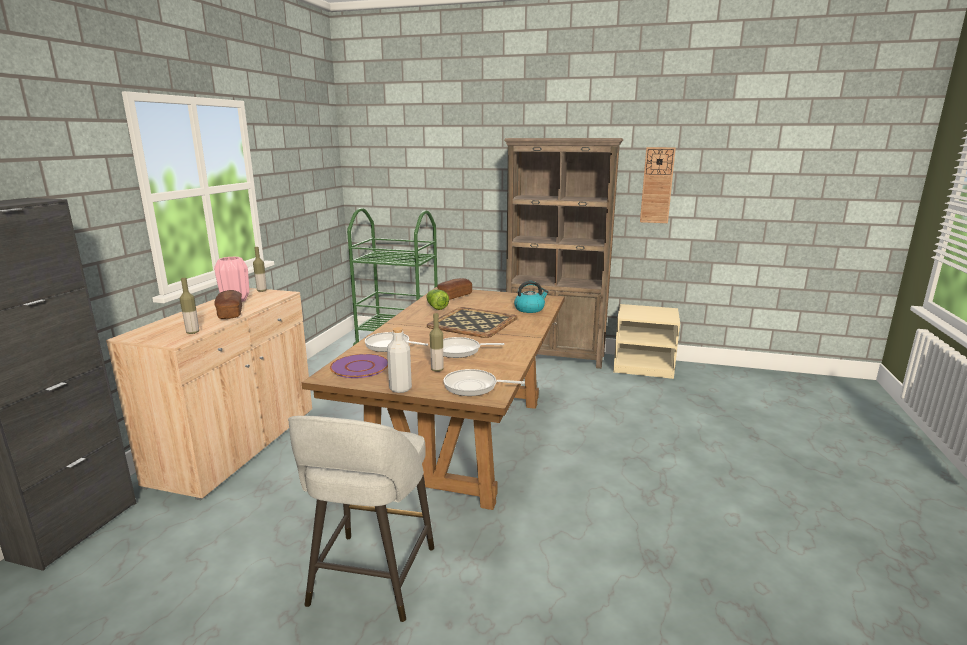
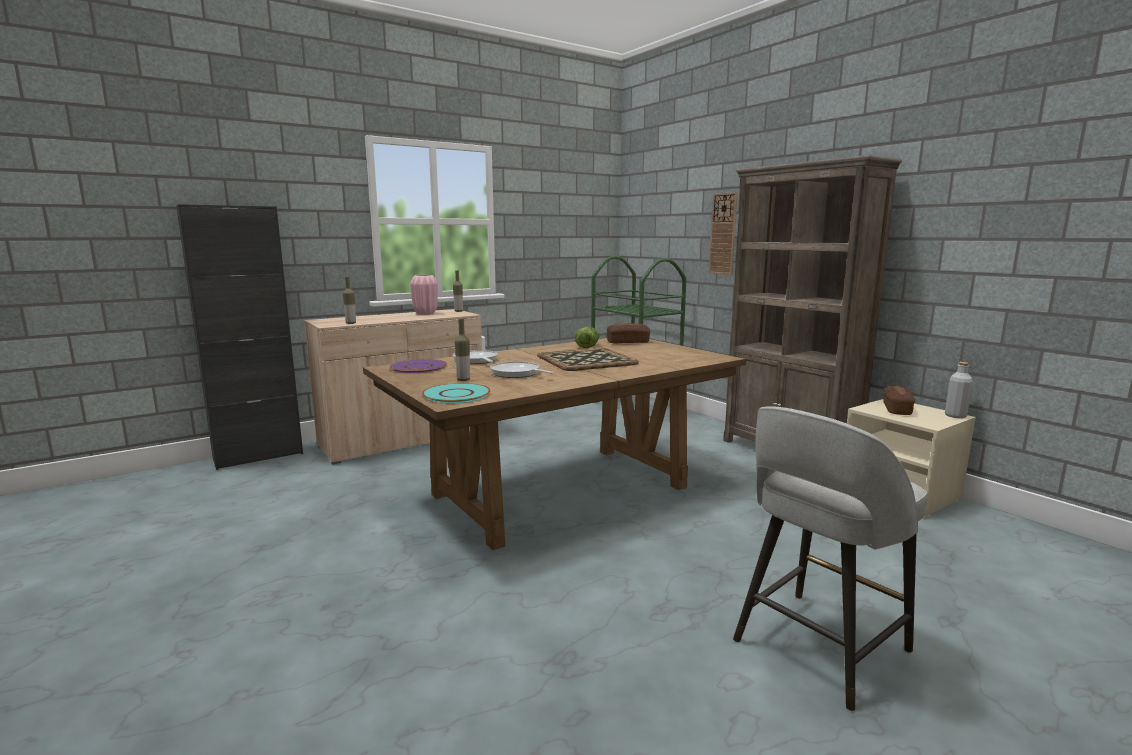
camera: 40 degrees right, 5 degrees down
bread [214,290,242,319] -> bread moved to [883,386,915,415]
grey stool [288,416,434,622] -> grey stool moved to [733,406,927,711]
grey bottle [387,327,412,393] -> grey bottle moved to [945,362,973,418]
frying pan [444,369,525,396] -> turquoise plate [422,383,491,403]
kettle [514,281,549,313] -> none
wall clock [640,147,676,223] -> wall clock moved to [709,192,738,275]

